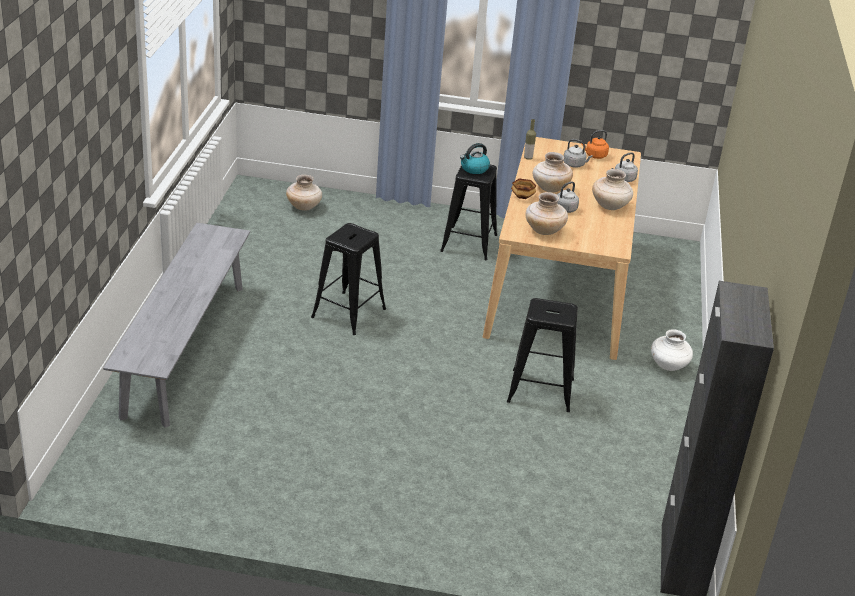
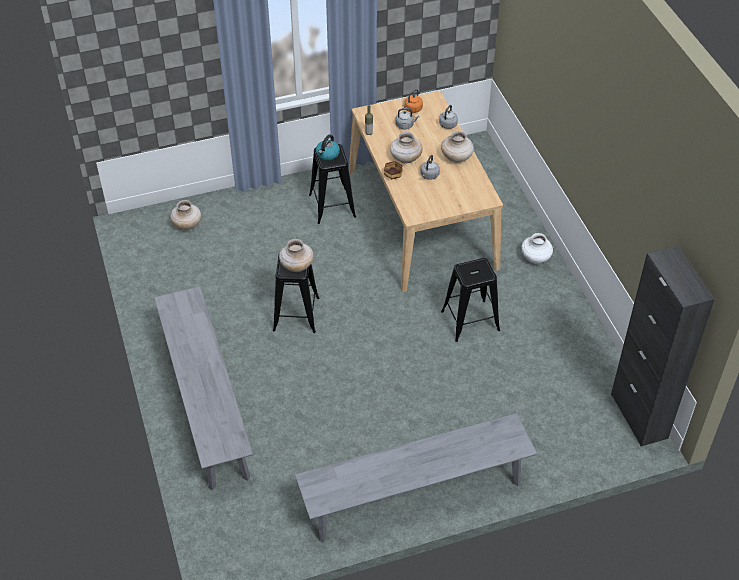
camera: 25 degrees left, 15 degrees up
beige vase [525,192,568,235] -> beige vase moved to [279,239,314,272]
none -> grey bench [295,413,537,542]

